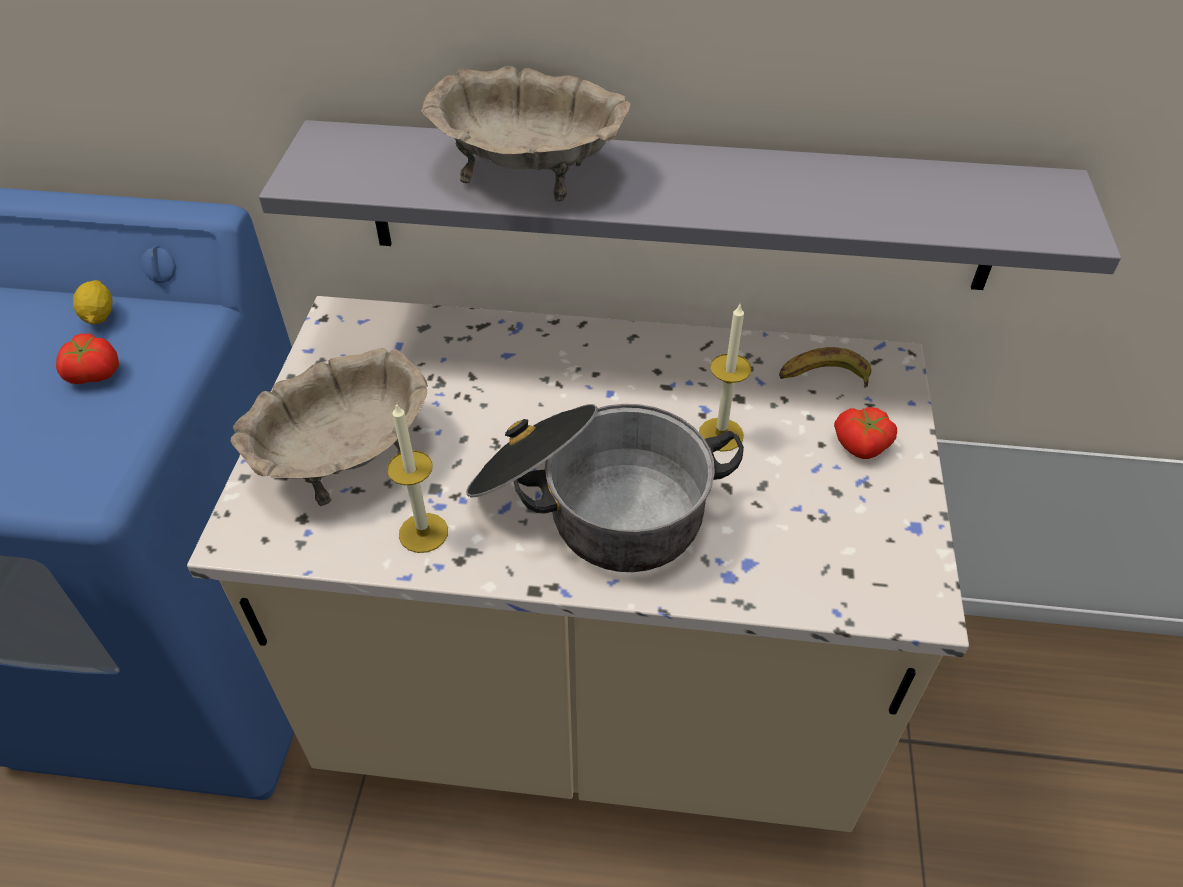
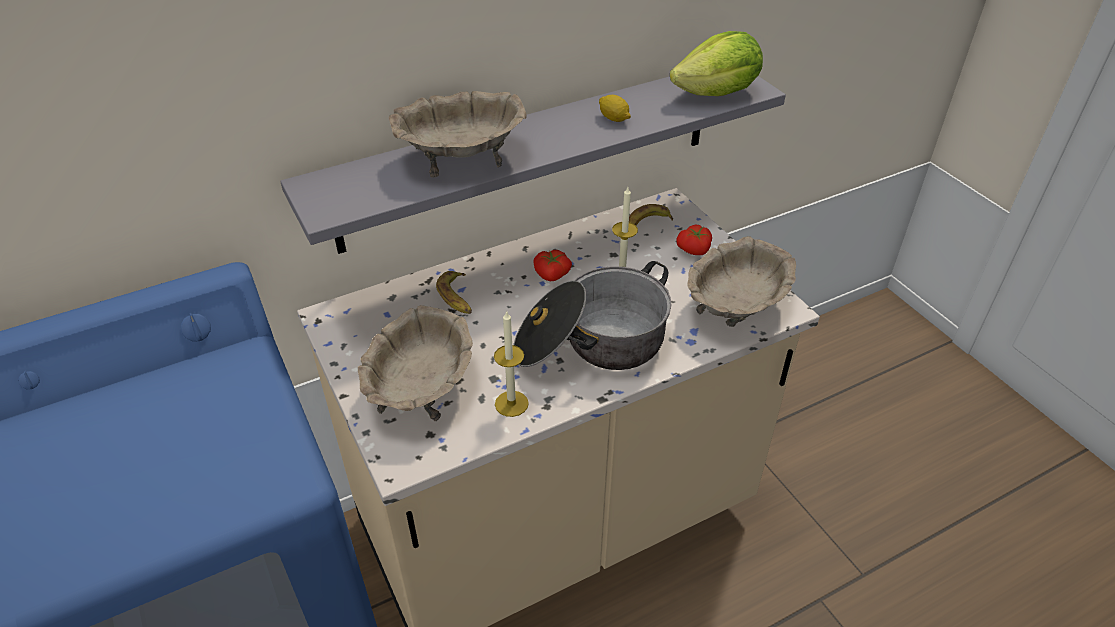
camera: 35 degrees left, 5 degrees down
tomato [56,334,119,384] -> tomato moved to [533,250,572,281]
lemon [73,280,112,325] -> lemon moved to [599,95,631,122]
none -> banana [436,271,472,314]
none -> lettuce [670,31,763,96]
none -> beige bowl [687,236,796,327]

